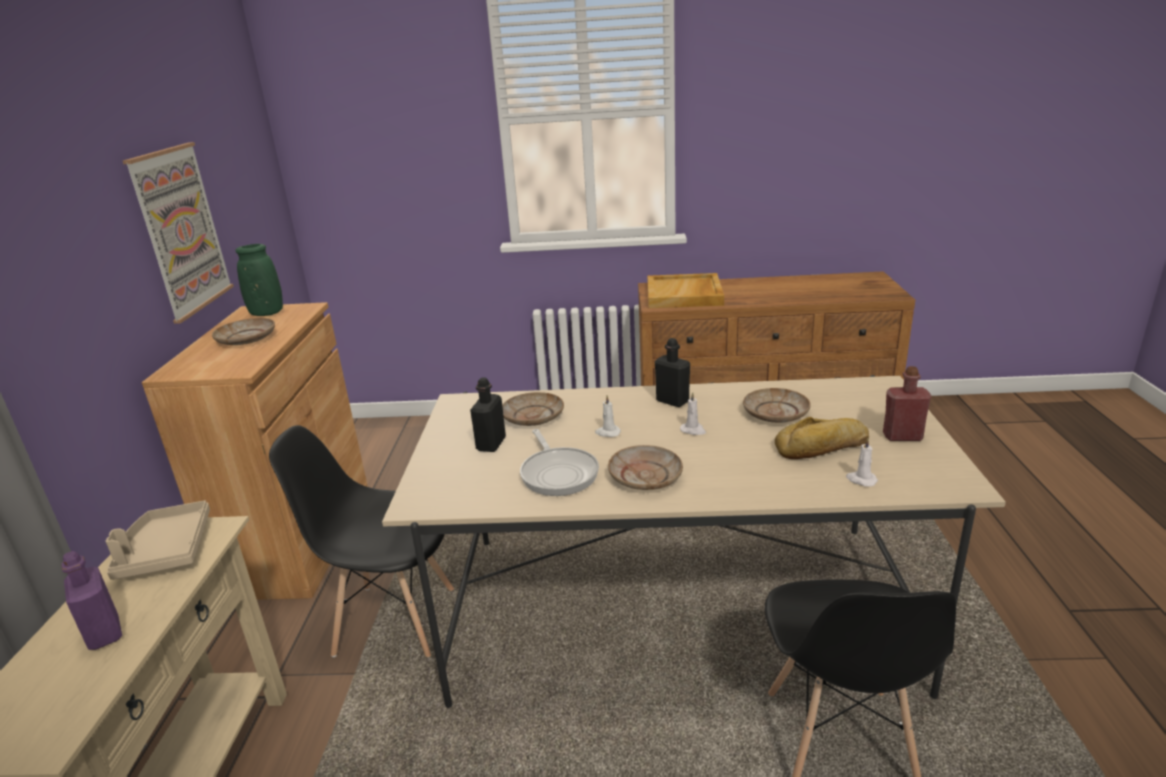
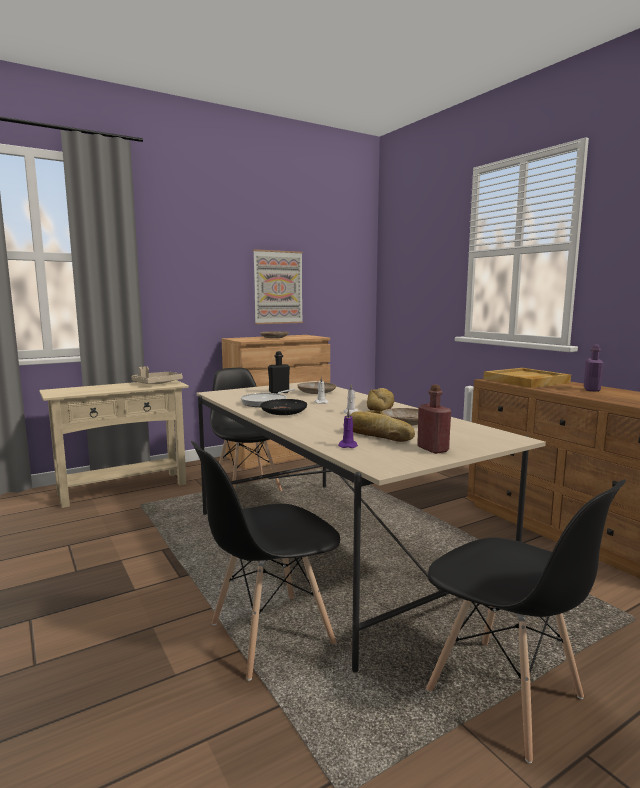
camera: 55 degrees right, 15 degrees down
purple bottle [61,551,122,650] -> purple bottle moved to [583,344,604,392]
green vase [236,244,283,316] -> none
beige plate [608,445,683,490] -> black plate [261,399,307,415]
black bottle [655,338,690,407] -> bread [367,388,394,411]
white candle [846,437,878,487] -> purple candle [338,409,358,448]
none -> black chair [426,480,626,763]

